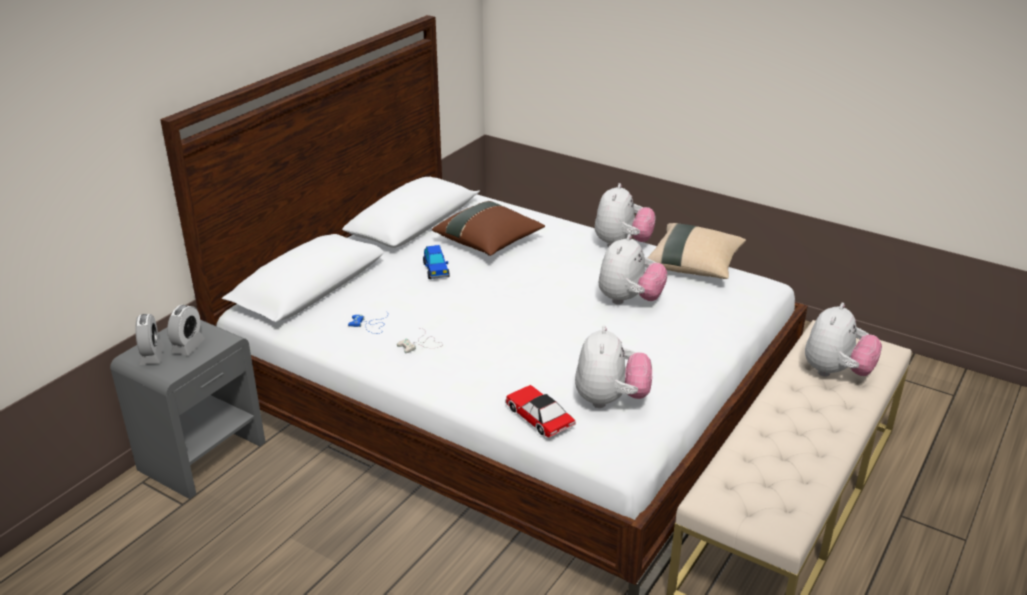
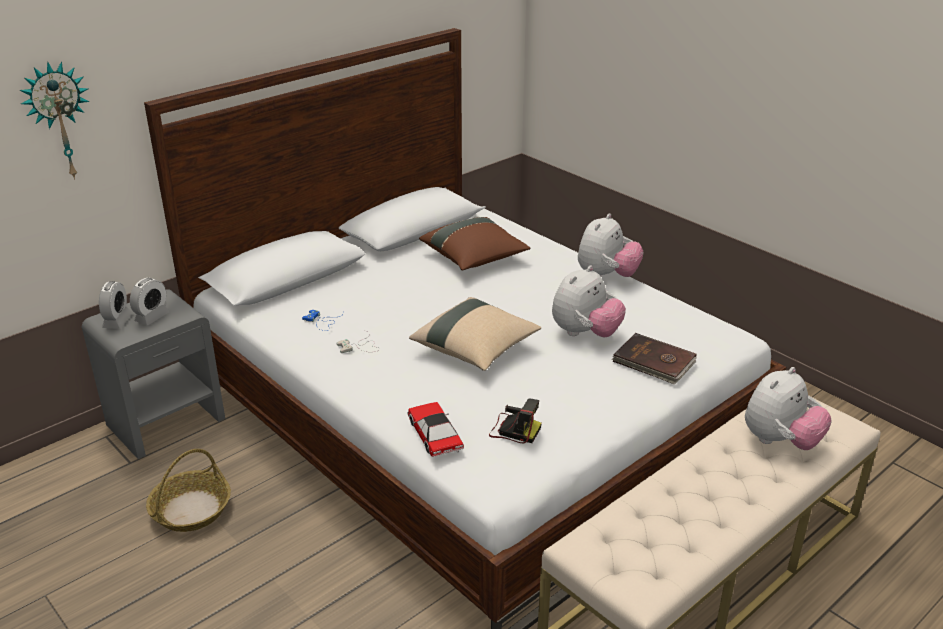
camera: 15 degrees right, 0 degrees up
toy car [423,245,450,279] -> none
plush toy [575,326,652,408] -> camera [489,398,542,443]
beige pillow [648,223,746,279] -> beige pillow moved to [409,297,541,371]
none -> wall clock [20,61,89,180]
none -> basket [146,449,231,532]
none -> brown book [612,333,697,384]

